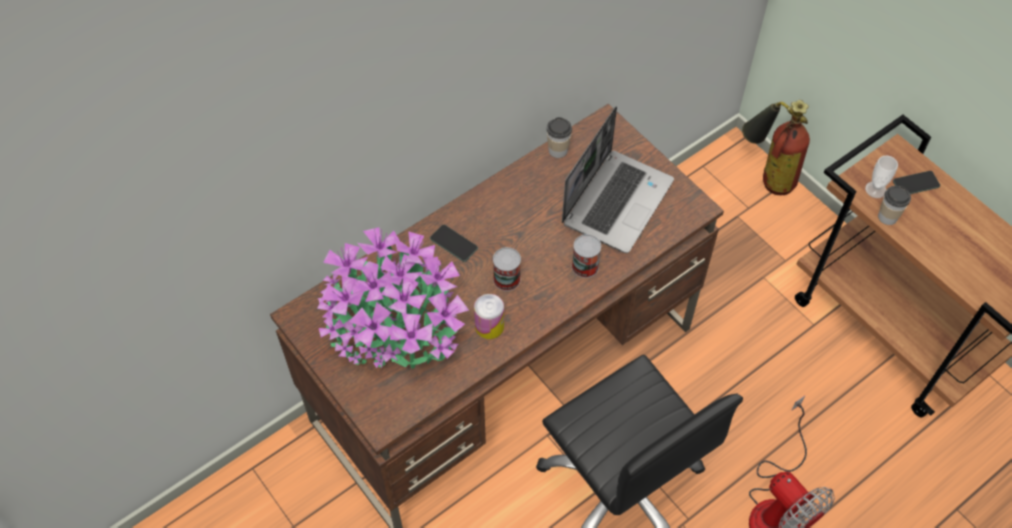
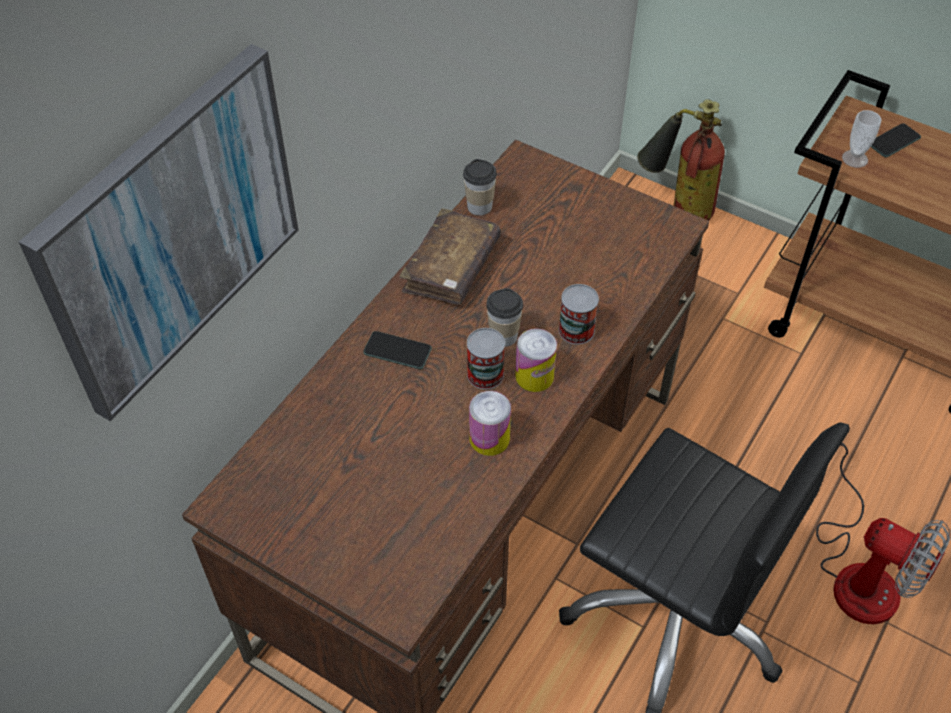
camera: 20 degrees left, 5 degrees down
potted plant [317,227,469,369] -> none
laptop [562,106,674,253] -> none
cup [878,186,911,225] -> cup moved to [486,288,523,347]
none -> picture [19,44,298,421]
none -> brown book [399,208,501,305]
none -> can [515,329,557,392]

